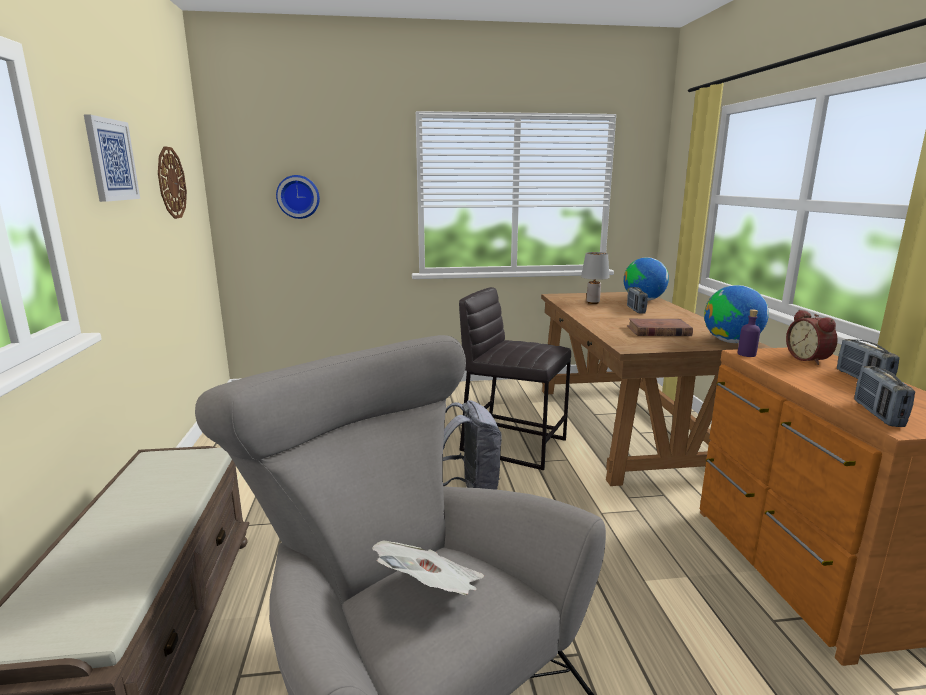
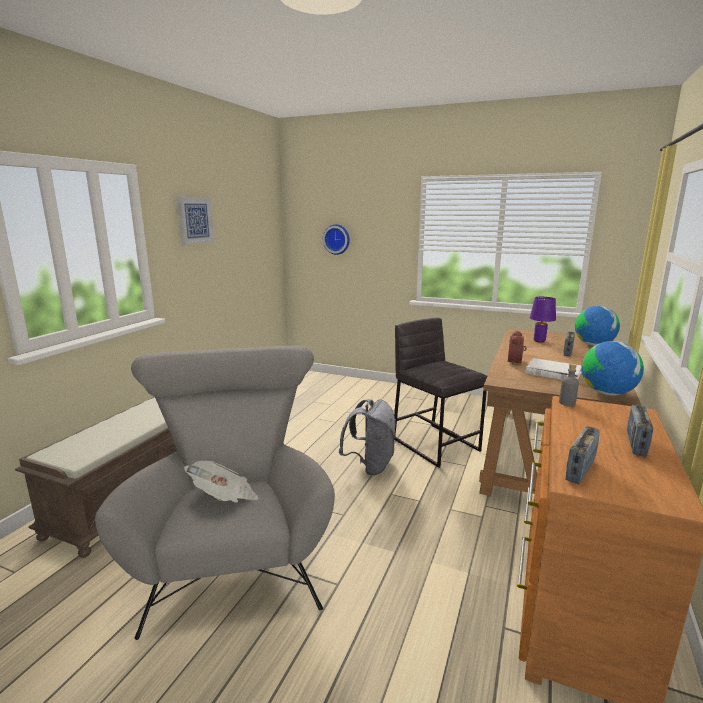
camera: 30 degrees right, 0 degrees up
wall clock [158,146,187,219] -> none
grey table lamp [581,252,610,304] -> purple table lamp [530,297,556,342]
brown book [627,319,693,336] -> white book [526,358,582,380]
purple bottle [738,309,760,357] -> grey bottle [559,363,579,406]
alarm clock [786,310,837,365] -> alarm clock moved to [508,331,527,365]

